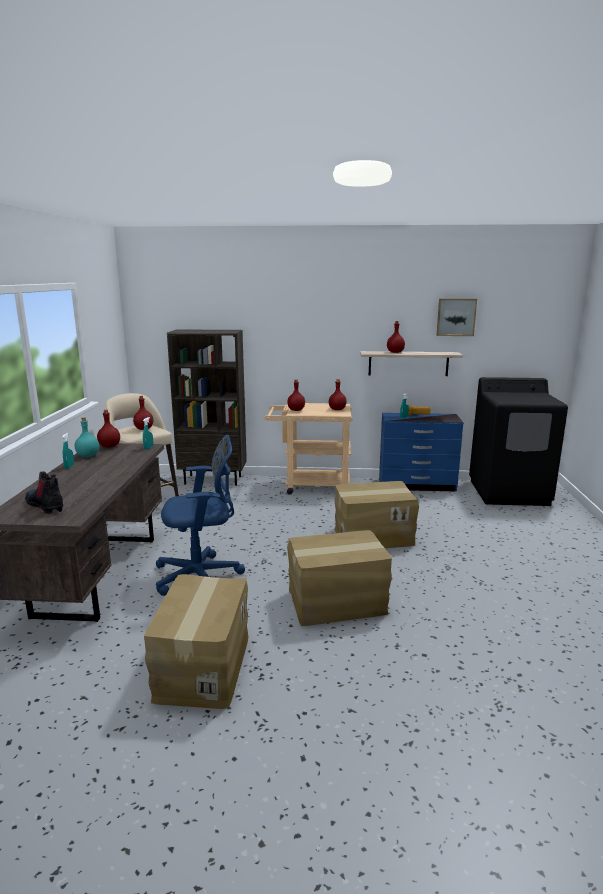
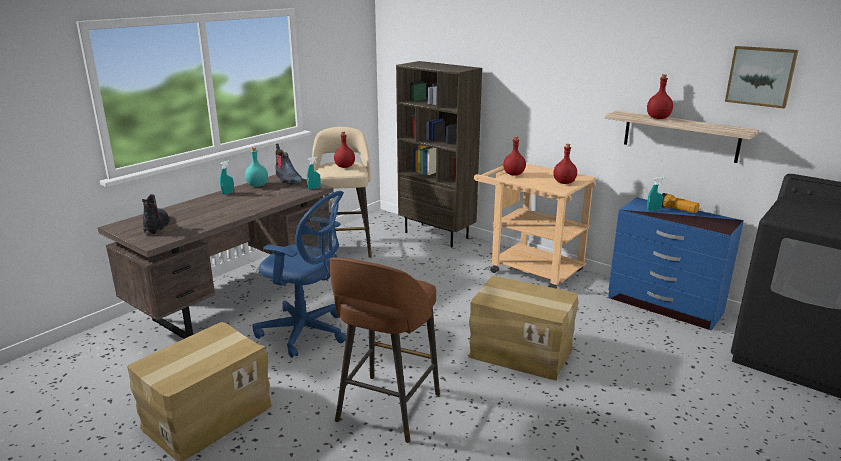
camera: 35 degrees right, 5 degrees up
red bottle [97,410,120,448] -> boot [275,144,303,185]
cardboard box [287,530,392,626] -> brown stool [330,257,440,443]

